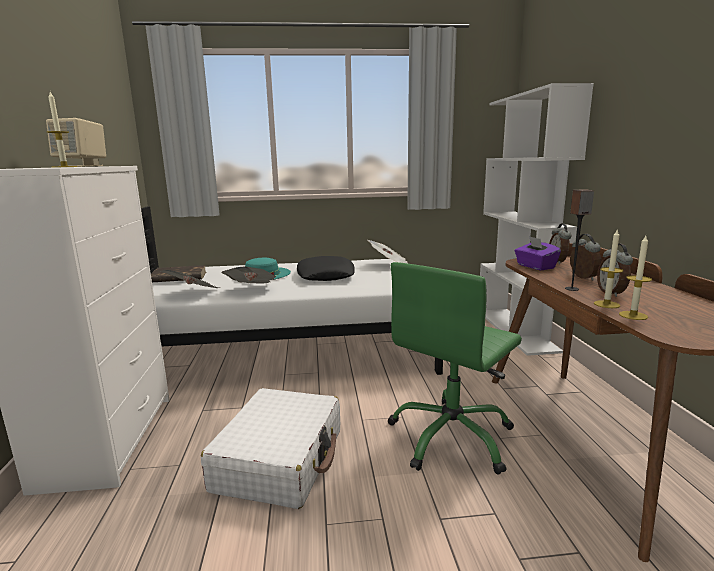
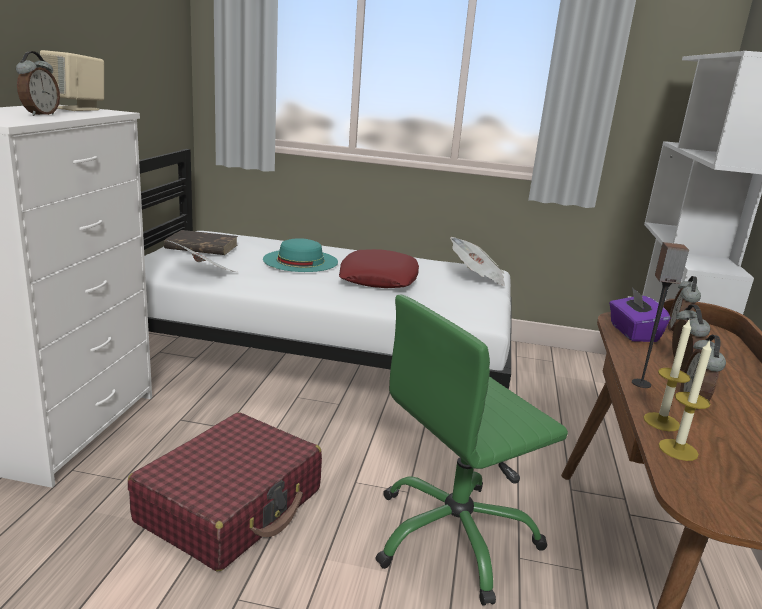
camera: 15 degrees right, 5 degrees up
candle [47,92,77,167] -> alarm clock [16,51,60,116]
white suitcase [201,388,340,509] -> red suitcase [128,412,322,572]
newspaper [221,267,276,284] -> none
black pillow [297,256,355,281] -> red pillow [339,249,419,288]

